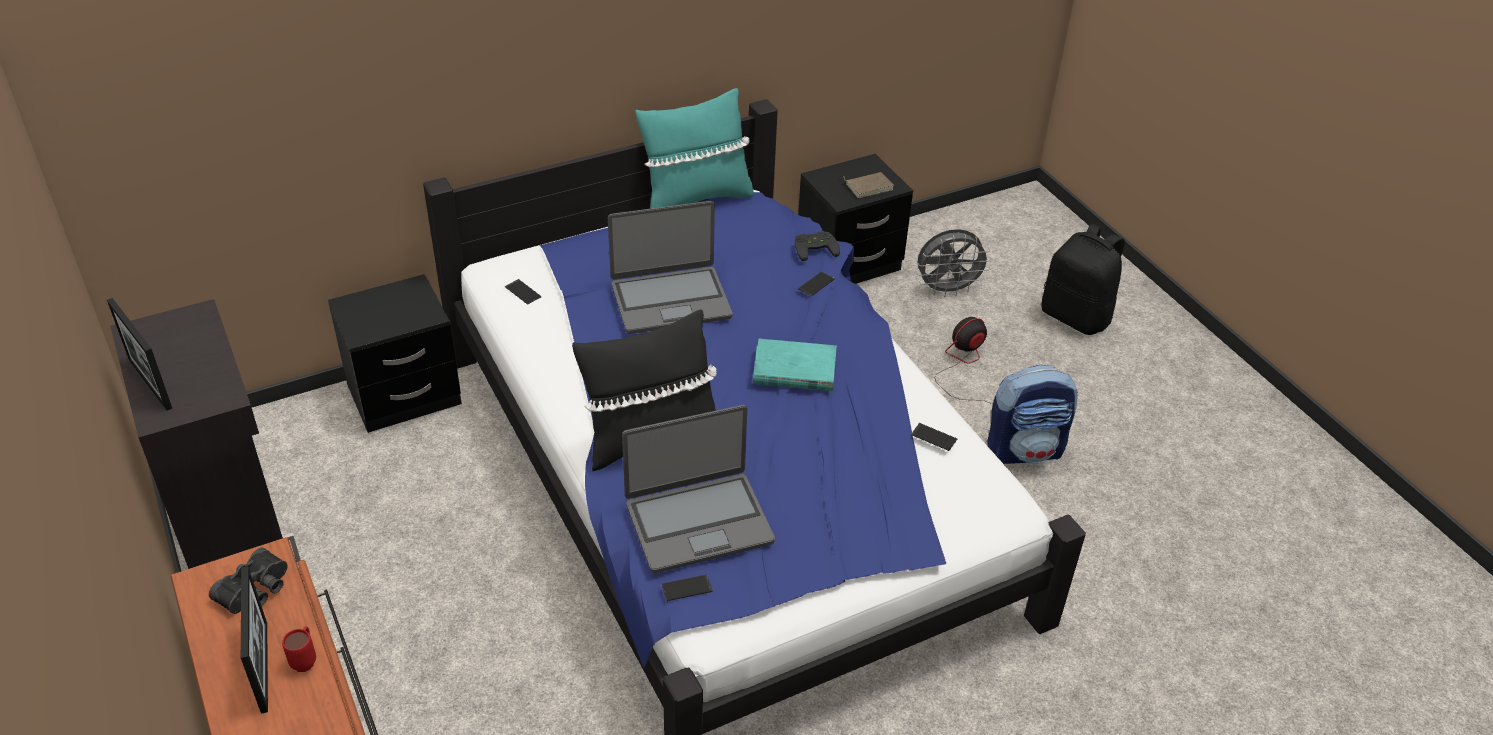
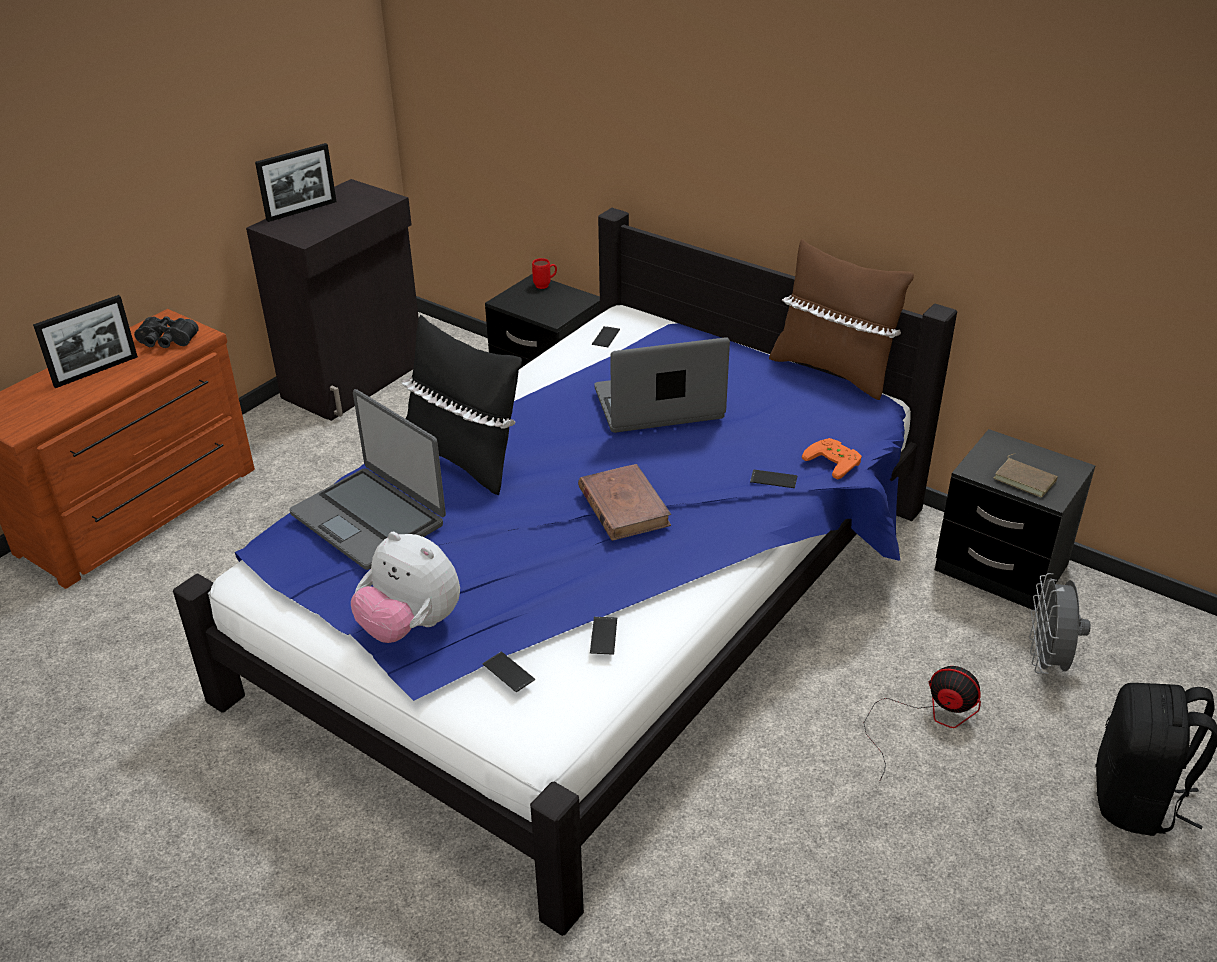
camera: 65 degrees right, 5 degrees down
picture frame [107,298,172,411] -> picture frame turned 150 degrees counterclockwise [255,143,337,222]
red mug [282,626,316,672] -> red mug moved to [532,258,557,289]
laptop [608,201,732,334] -> laptop turned 120 degrees clockwise [595,337,730,433]
turquoise pillow [635,88,754,209] -> brown pillow [769,239,914,400]
phone [661,574,713,601] -> phone moved to [482,651,535,692]
turquoise book [753,339,837,391] -> brown book [578,464,671,541]
black game controller [795,232,840,261] -> orange game controller [802,438,862,479]
grey fan [916,229,992,297] -> grey fan turned 45 degrees clockwise [1029,573,1091,674]
backpack [987,365,1078,464] -> none
none -> plush toy [351,532,460,643]

